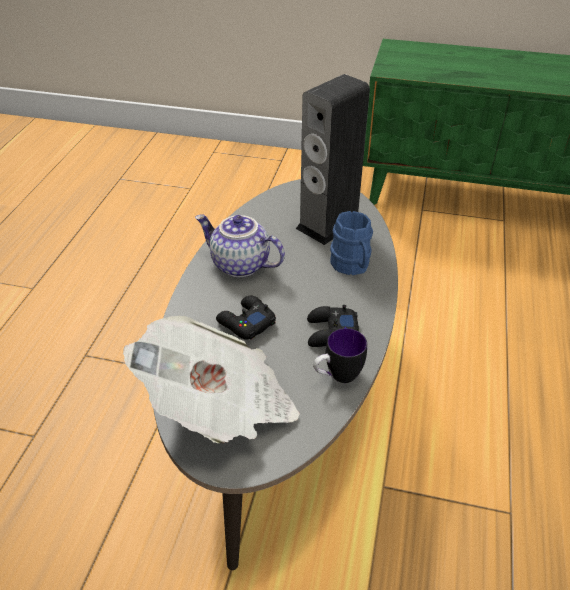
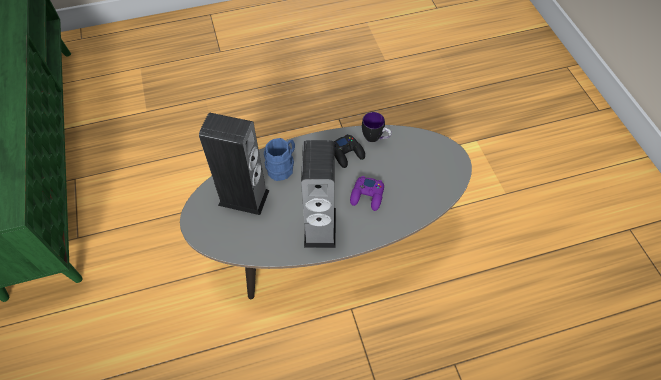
camera: 120 degrees left, 15 degrees up
newspaper [123,316,300,444] -> none
teapot [195,214,285,277] -> speaker [301,140,336,248]
black game controller [216,296,276,340] -> purple game controller [350,176,384,211]

